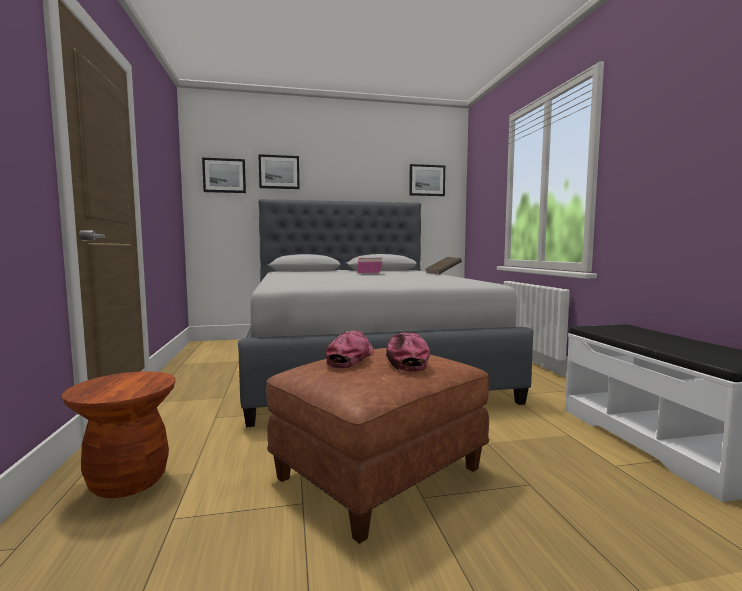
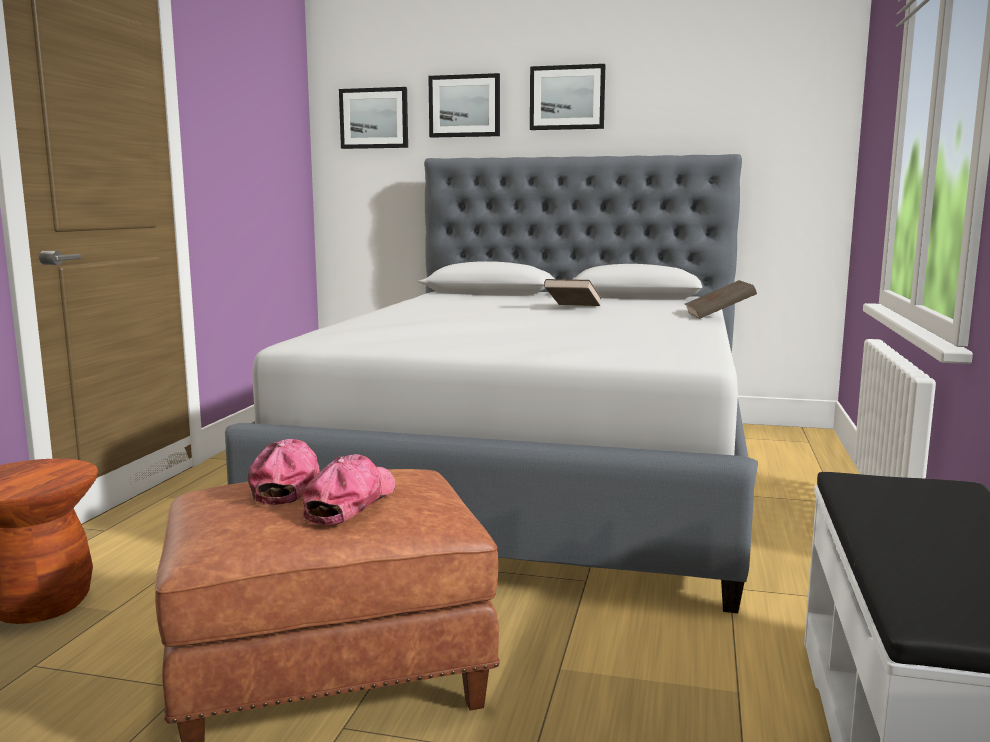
camera: 25 degrees right, 5 degrees up
cap [326,331,374,368] -> cap turned 45 degrees counterclockwise [248,439,320,505]
pink book [357,258,382,273] -> brown book [544,279,601,306]
picture [409,164,445,196] -> picture moved to [530,64,606,130]

